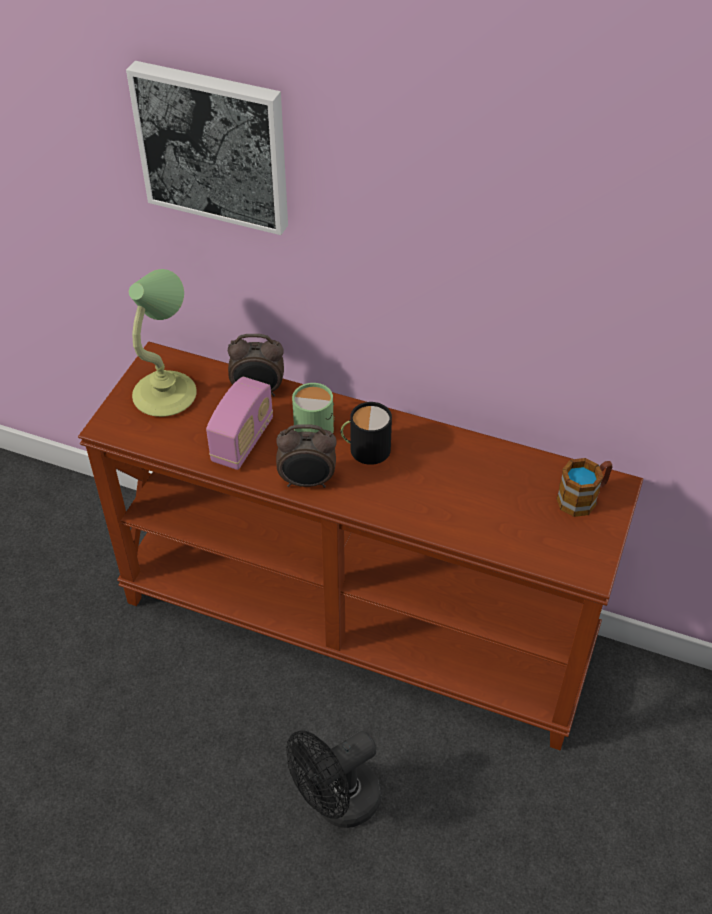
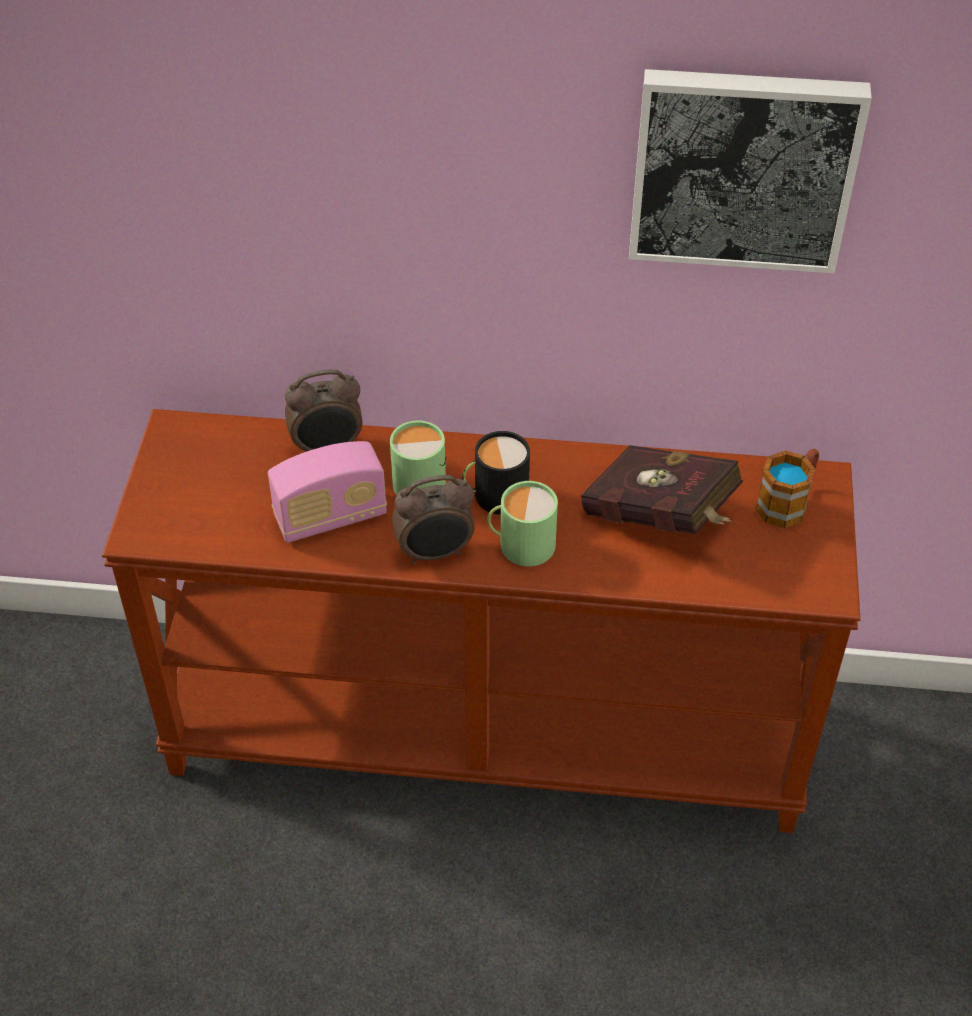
camera: 15 degrees left, 0 degrees up
picture [126,61,288,235] -> picture moved to [629,69,872,273]
table lamp [129,269,197,417] -> none
radio [206,377,273,470] -> radio turned 60 degrees clockwise [268,441,387,543]
black fan [286,730,382,828] -> none
none -> green mug [487,481,558,567]
none -> red book [581,445,743,534]

